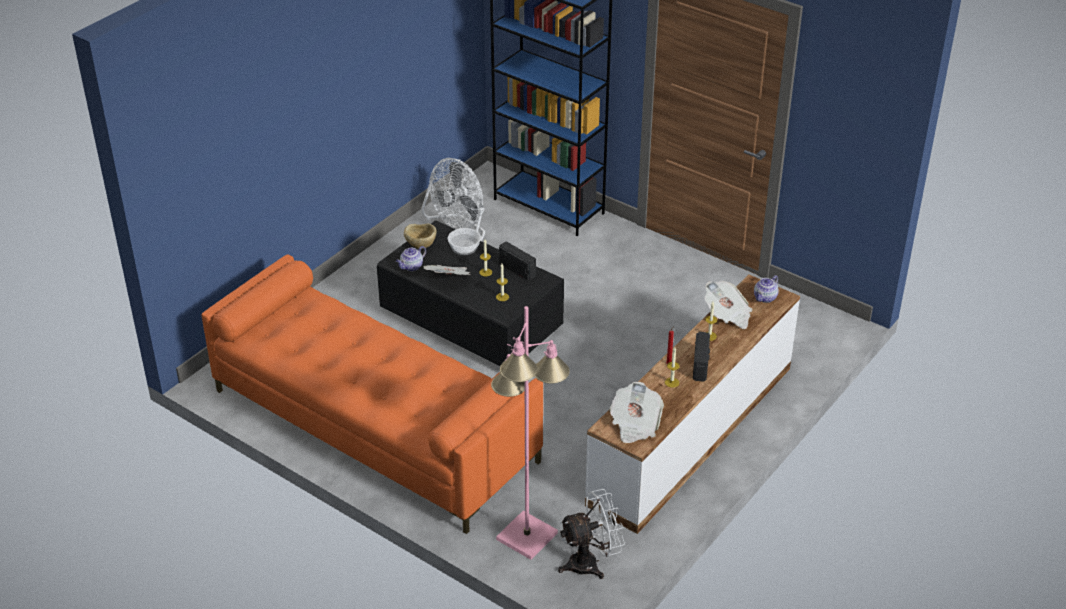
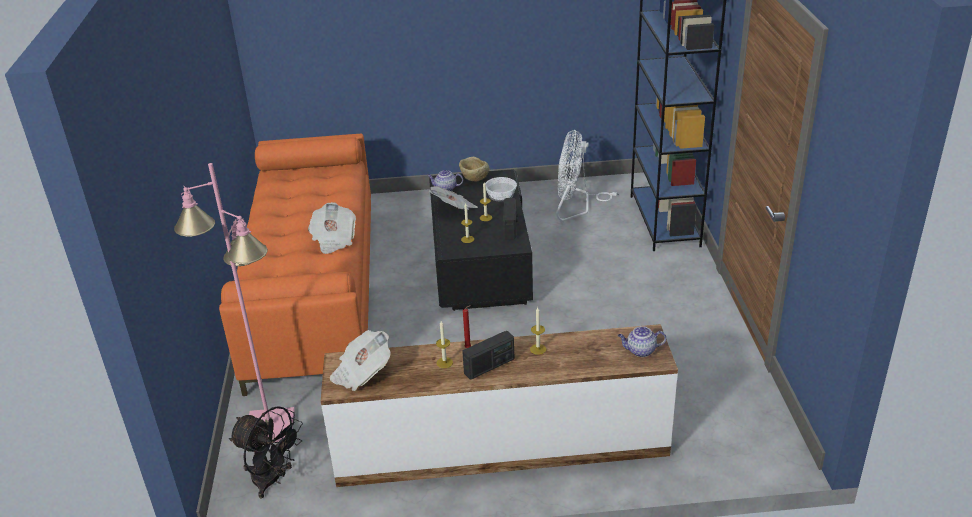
camera: 50 degrees right, 5 degrees down
white fan [558,489,625,579] -> black fan [229,406,303,498]
newspaper [704,281,752,329] -> newspaper moved to [308,202,356,254]

